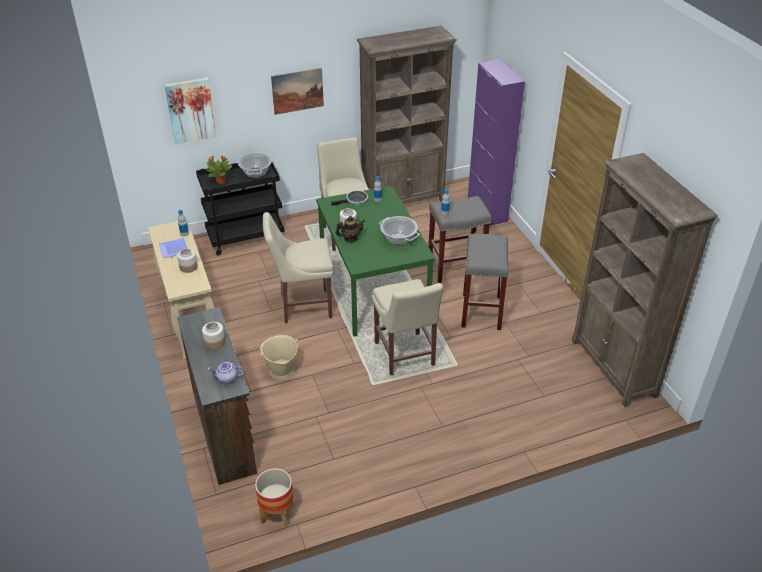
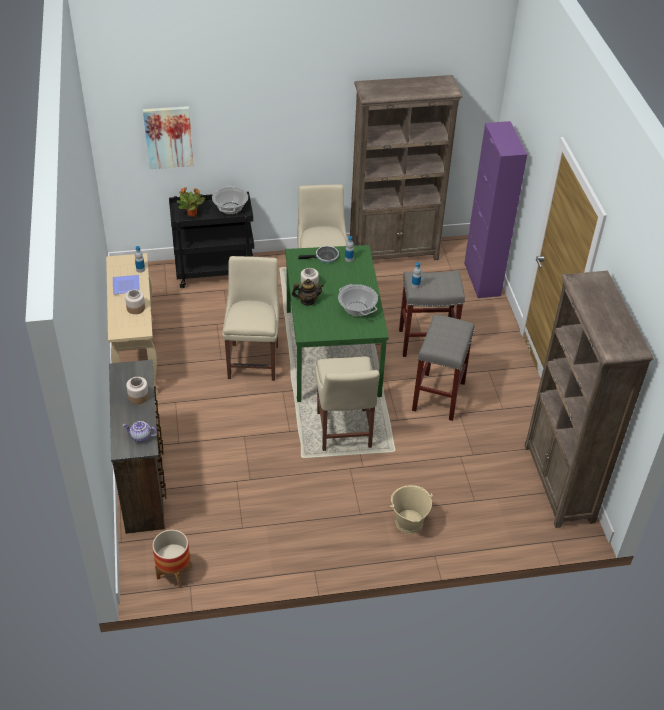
camera: 10 degrees right, 5 degrees up
beige bucket [260,335,298,380] -> beige bucket moved to [390,485,433,534]
beige chair [263,212,333,323] -> beige chair turned 90 degrees clockwise [222,256,279,381]
picture [271,68,324,115] -> none

